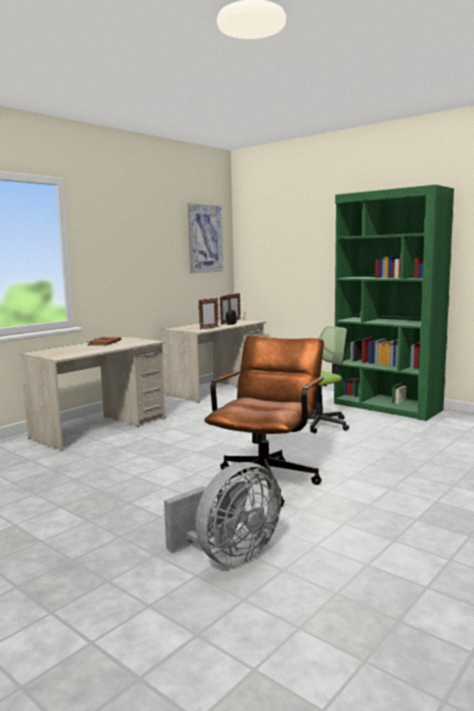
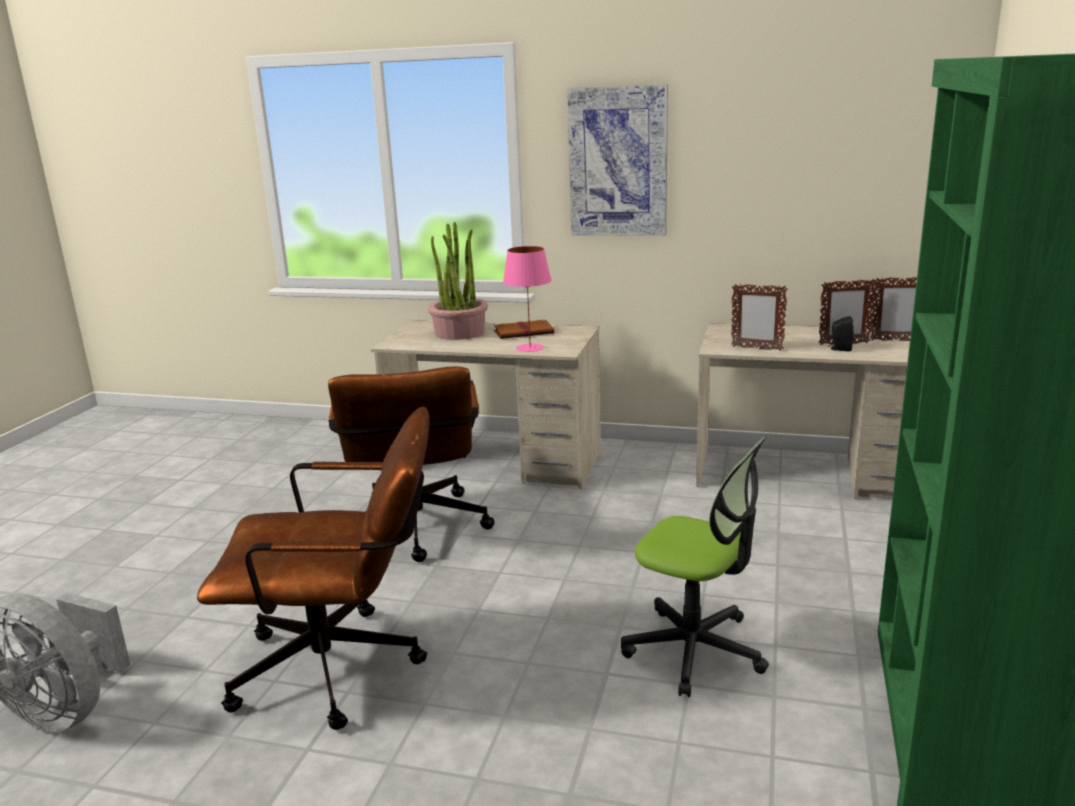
camera: 65 degrees right, 10 degrees up
picture [188,203,223,273] -> picture moved to [567,84,668,236]
none -> brown office chair [328,367,495,562]
none -> potted plant [428,222,488,340]
none -> pink table lamp [503,246,552,352]

